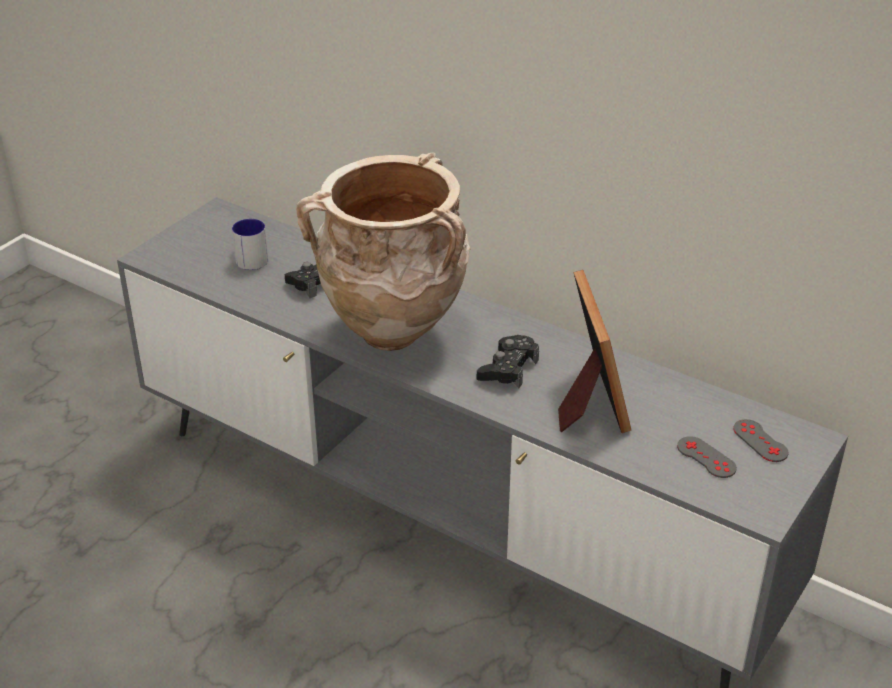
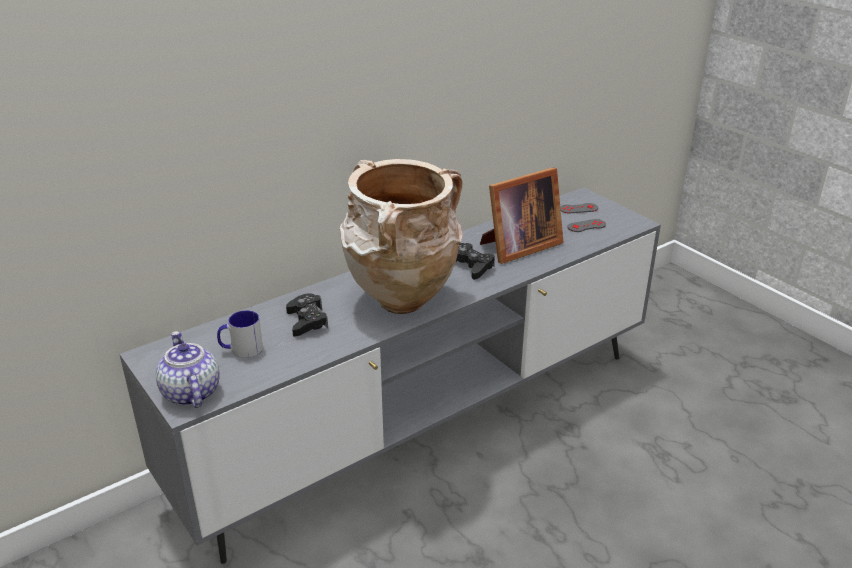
camera: 70 degrees left, 5 degrees down
picture frame [558,270,631,433] -> picture frame turned 135 degrees clockwise [480,167,564,264]
none -> teapot [156,331,220,408]

